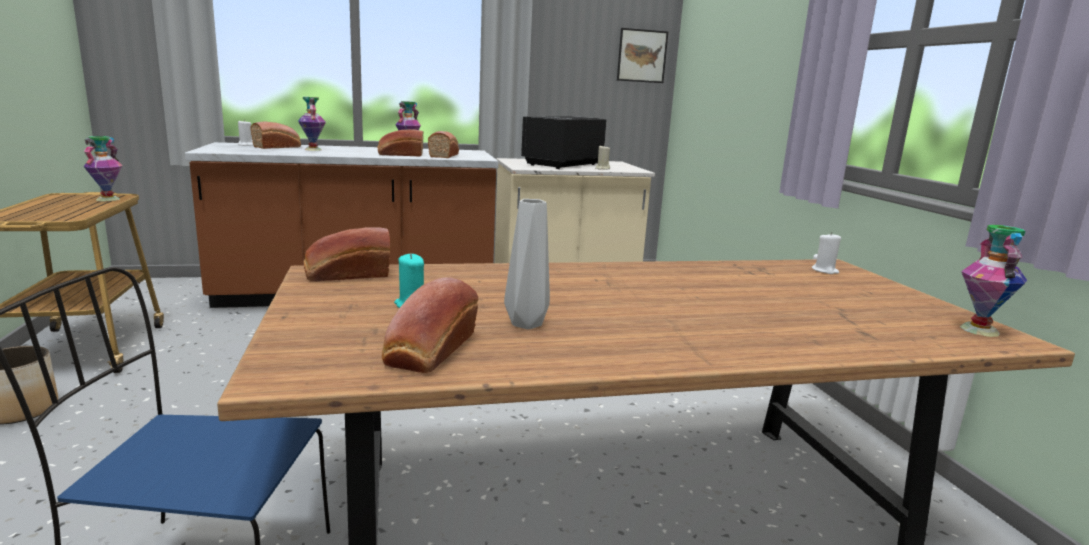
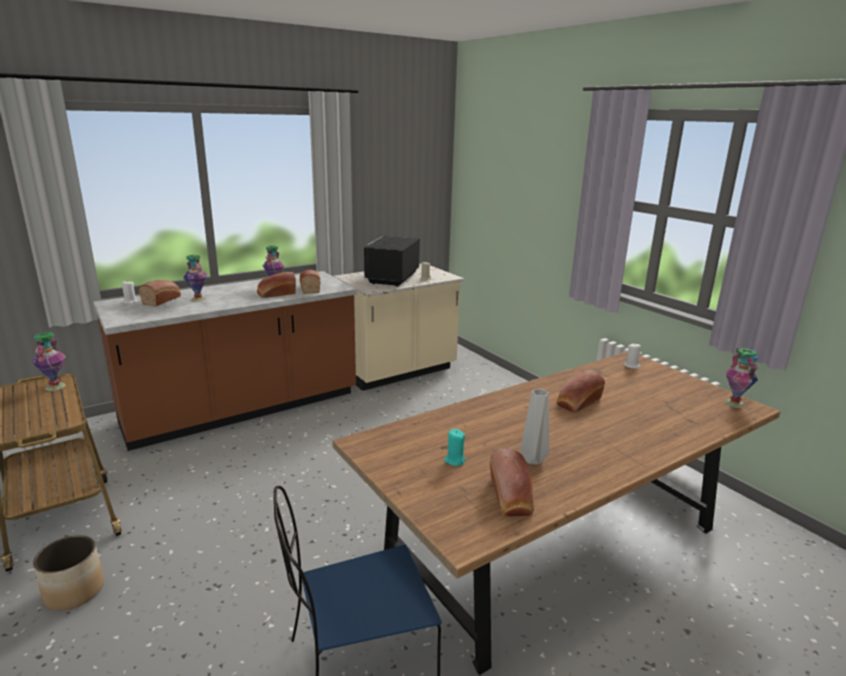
camera: 20 degrees left, 5 degrees up
bread [303,227,390,281] -> bread moved to [557,370,605,412]
picture [617,28,668,83] -> none

